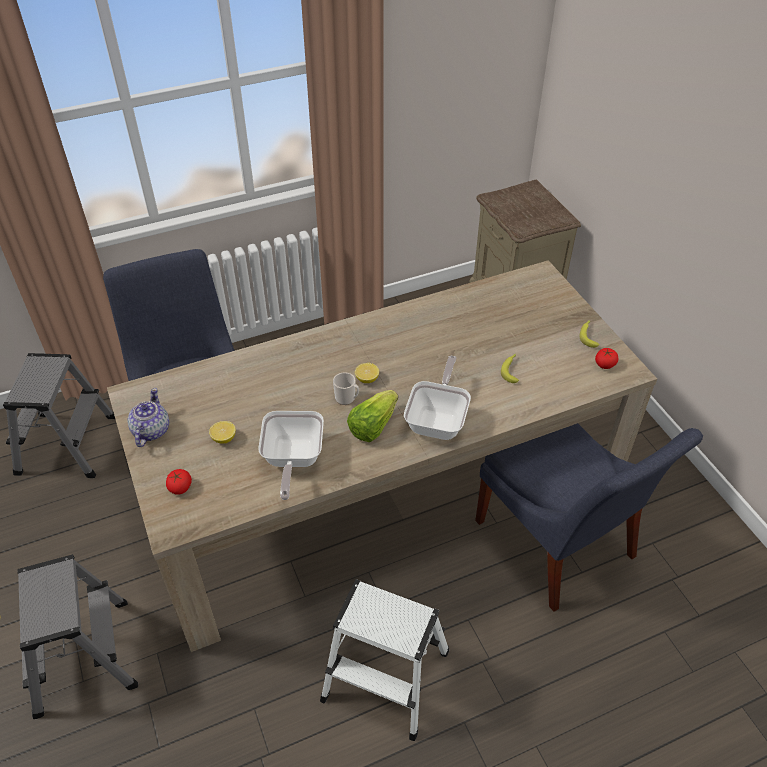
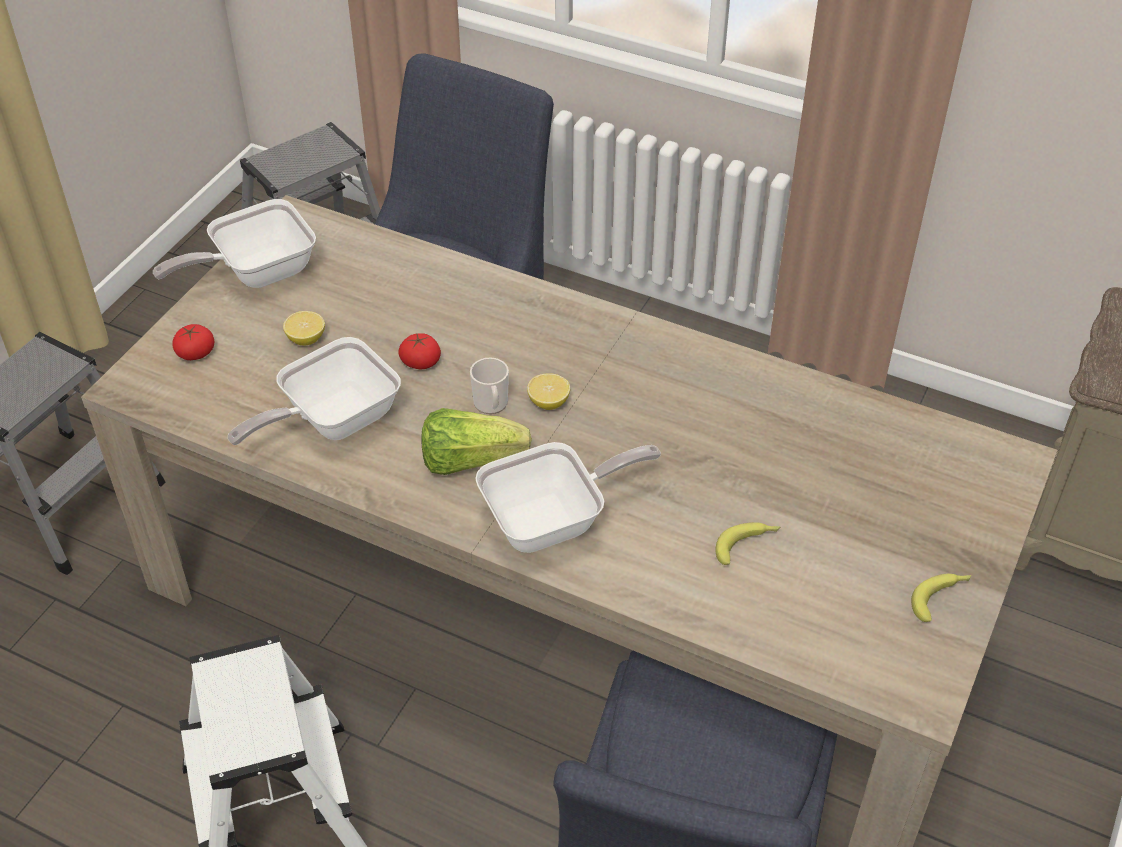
camera: 50 degrees right, 0 degrees up
teapot [127,388,169,447] -> frying pan [153,199,316,288]
tomato [595,348,618,369] -> tomato moved to [398,333,441,369]

